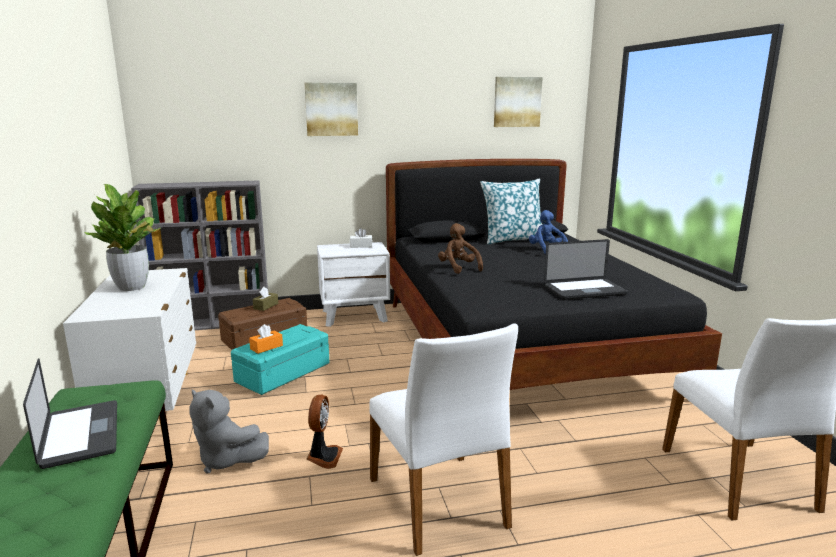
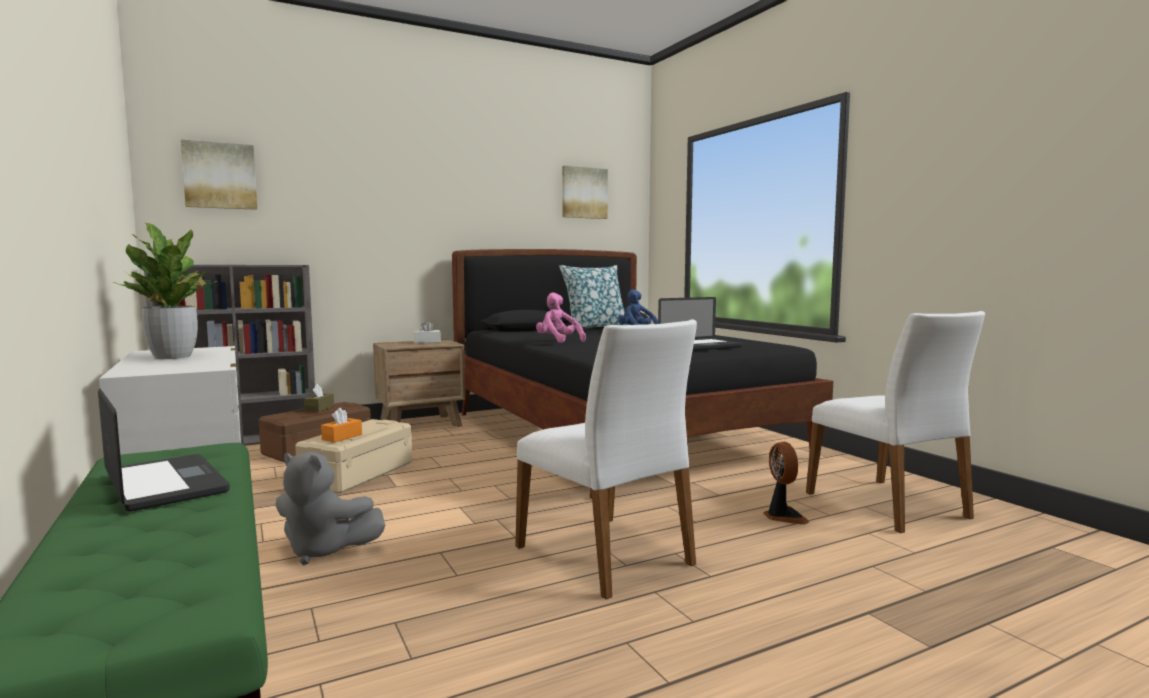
camera: 15 degrees left, 10 degrees down
turquoise storage box [231,324,329,395] -> beige storage box [295,419,412,494]
picture [305,83,358,136] -> picture moved to [181,140,257,210]
fan [307,395,343,469] -> fan moved to [763,442,809,524]
white nightstand [317,242,390,327] -> brown nightstand [373,339,465,427]
brown plush toy [438,223,483,274] -> pink plush toy [536,292,586,343]

